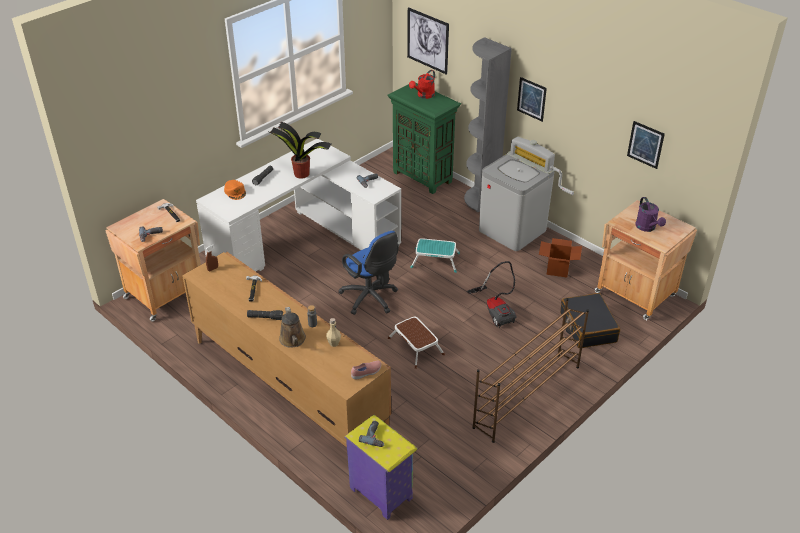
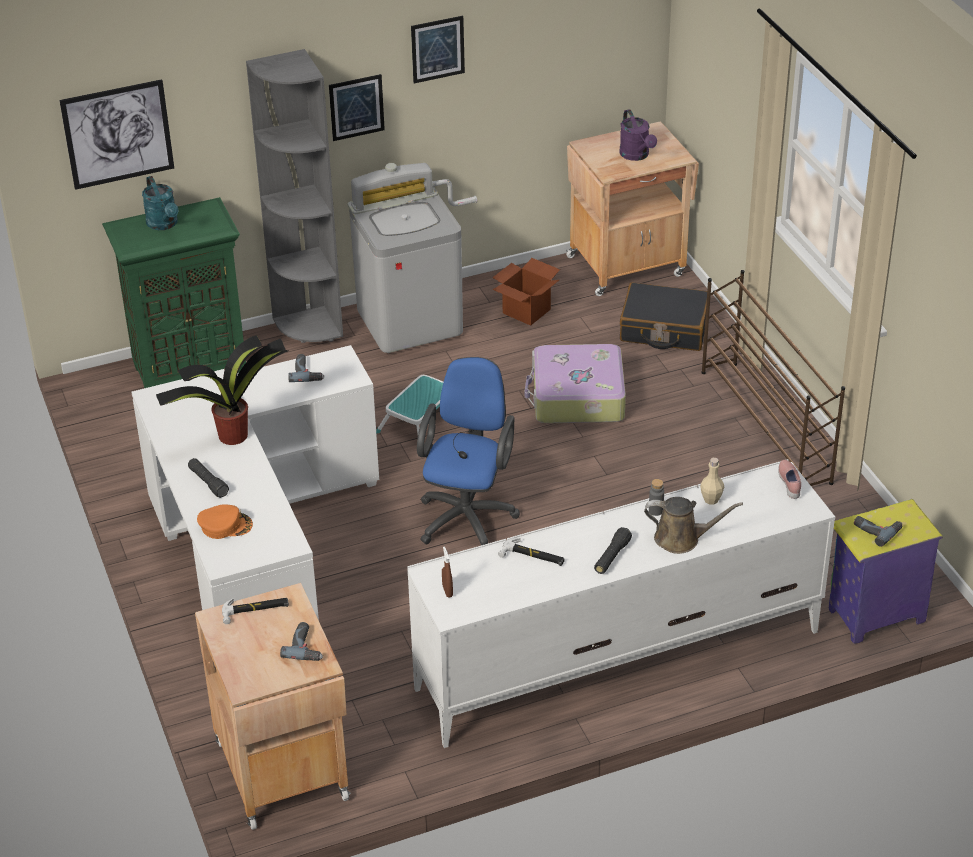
camera: 65 degrees left, 0 degrees up
brown cabinet [182,252,391,447] -> white cabinet [407,459,835,748]
blue office chair [338,231,399,315] -> blue office chair turned 60 degrees counterclockwise [417,357,520,545]
brown step ladder [388,317,445,369] -> none
red watering can [409,70,435,99] -> turquoise watering can [142,176,178,230]
vacuum cleaner [467,261,517,328] -> suitcase [525,344,626,423]
picture [627,121,665,169] -> picture moved to [411,16,465,83]
purple watering can [635,197,666,232] -> purple watering can turned 60 degrees clockwise [620,109,657,161]

